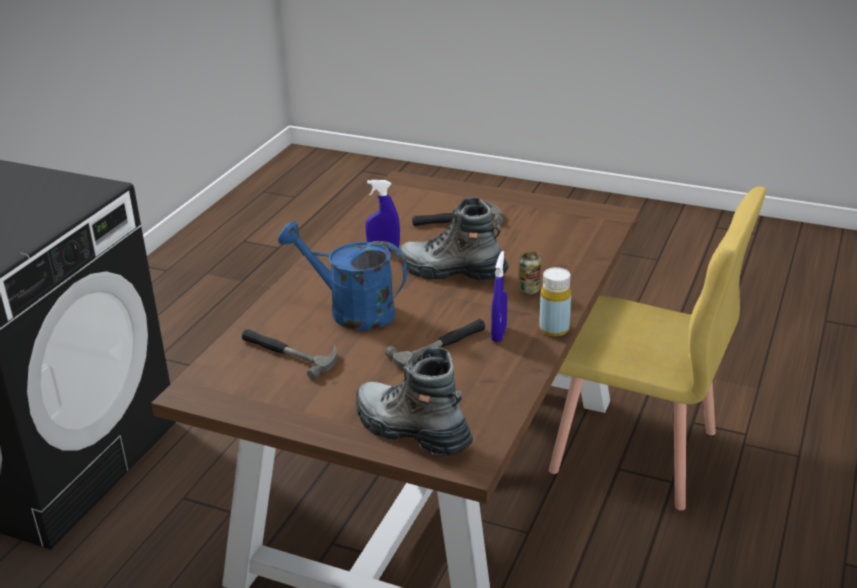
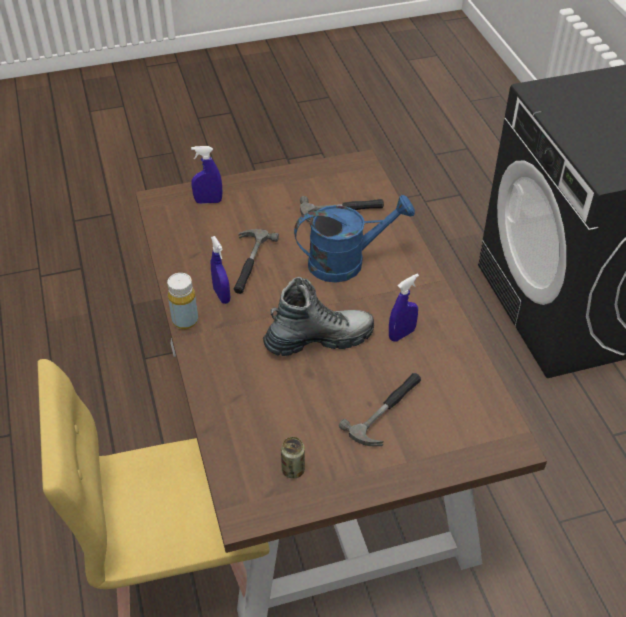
camera: 140 degrees right, 15 degrees up
boot [356,347,473,456] -> blue spray bottle [191,146,222,204]
can [518,251,541,295] -> can moved to [281,437,305,479]

